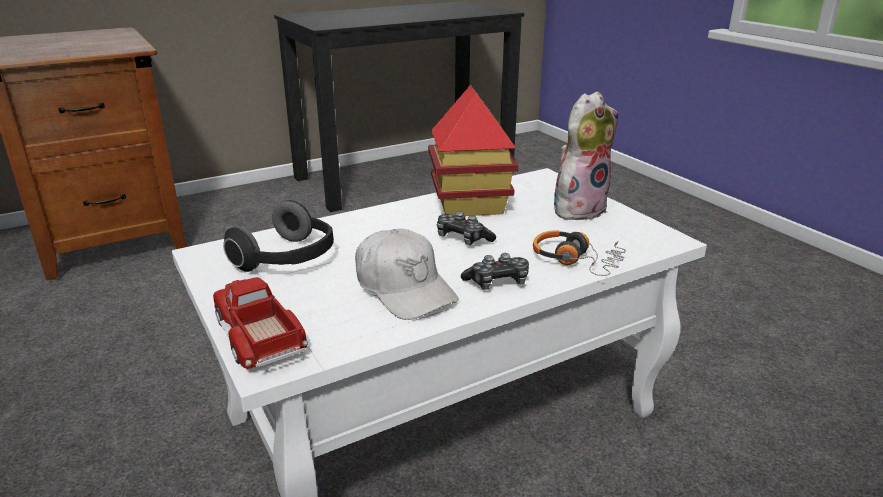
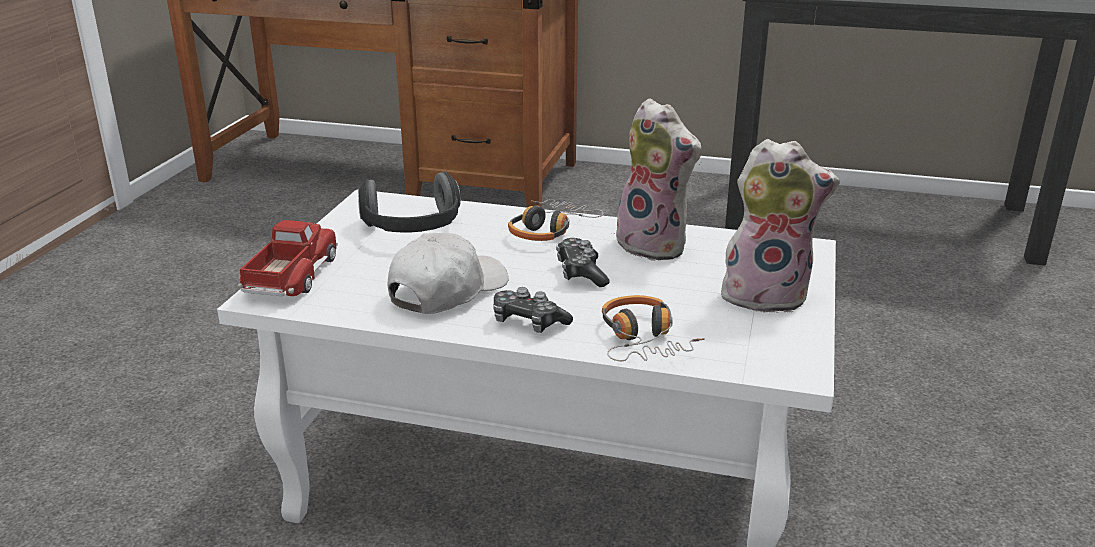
camera: 45 degrees right, 0 degrees up
white cap [355,229,459,320] -> white cap turned 150 degrees counterclockwise [387,233,509,314]
toy house [428,85,519,216] -> plush toy [611,98,701,261]
none -> headphones [508,199,603,241]

